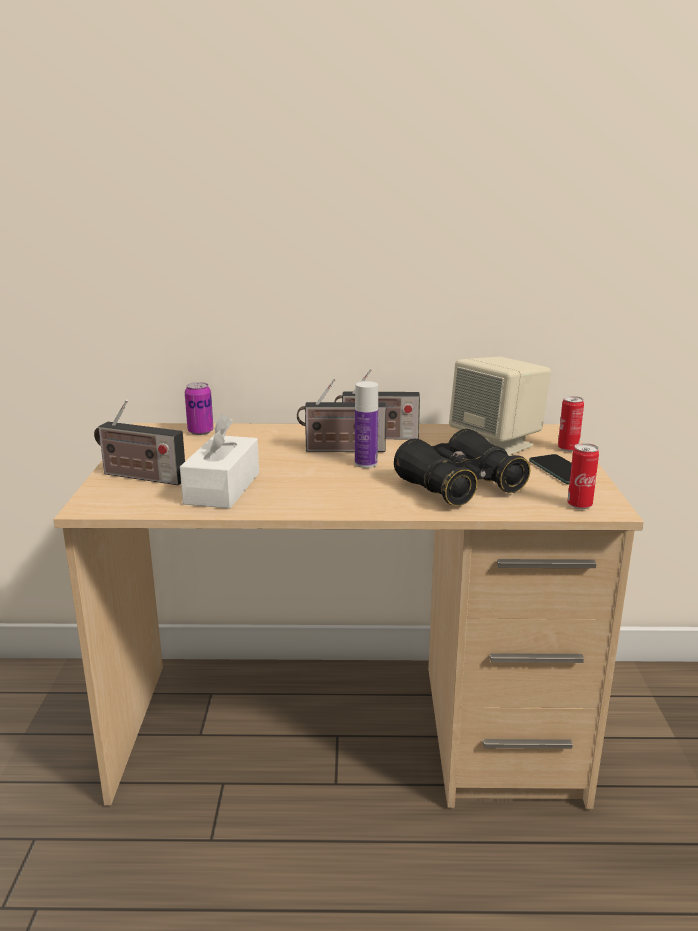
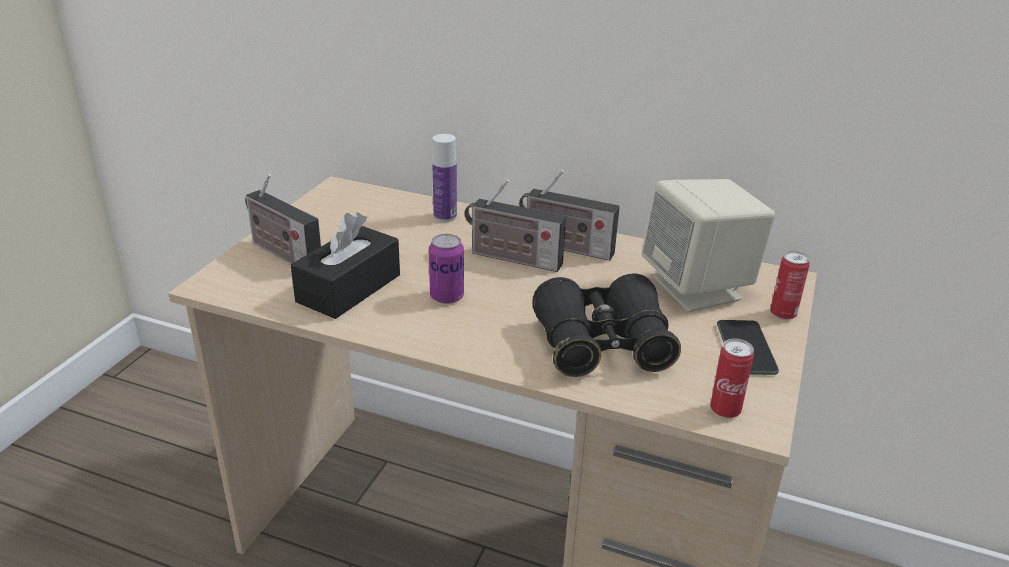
camera: 20 degrees right, 10 degrees up
white tissue box [180,414,259,509] -> black tissue box [291,212,400,319]
can [185,382,213,435] -> can moved to [429,234,464,304]
bottle [355,381,378,468] -> bottle moved to [432,134,457,222]

